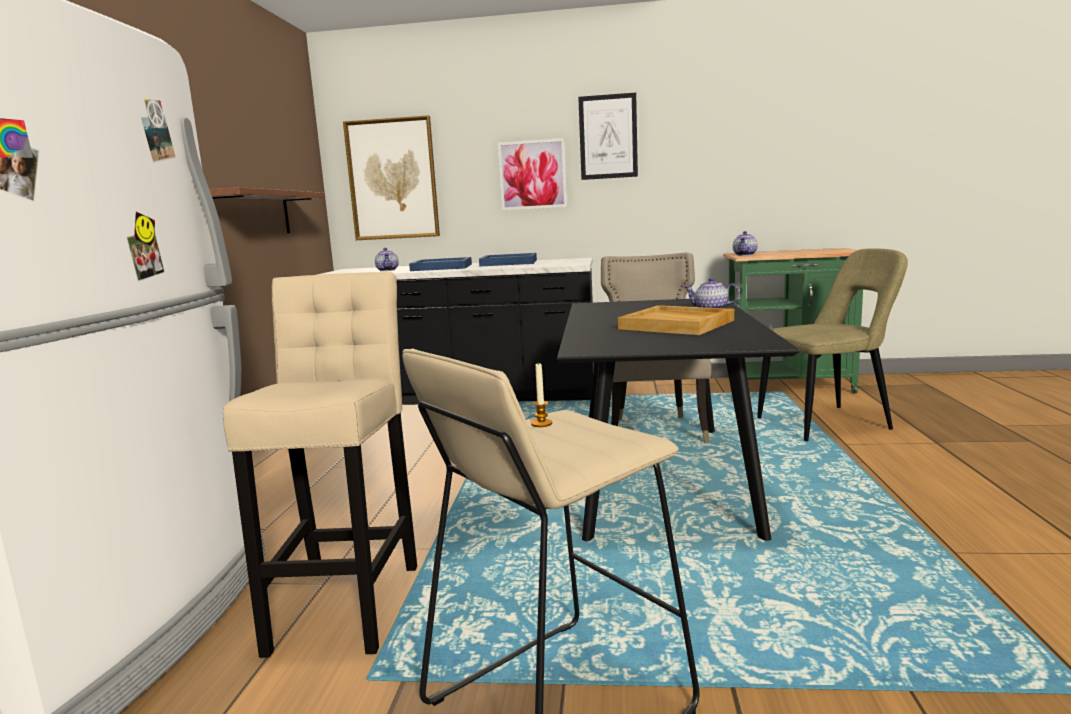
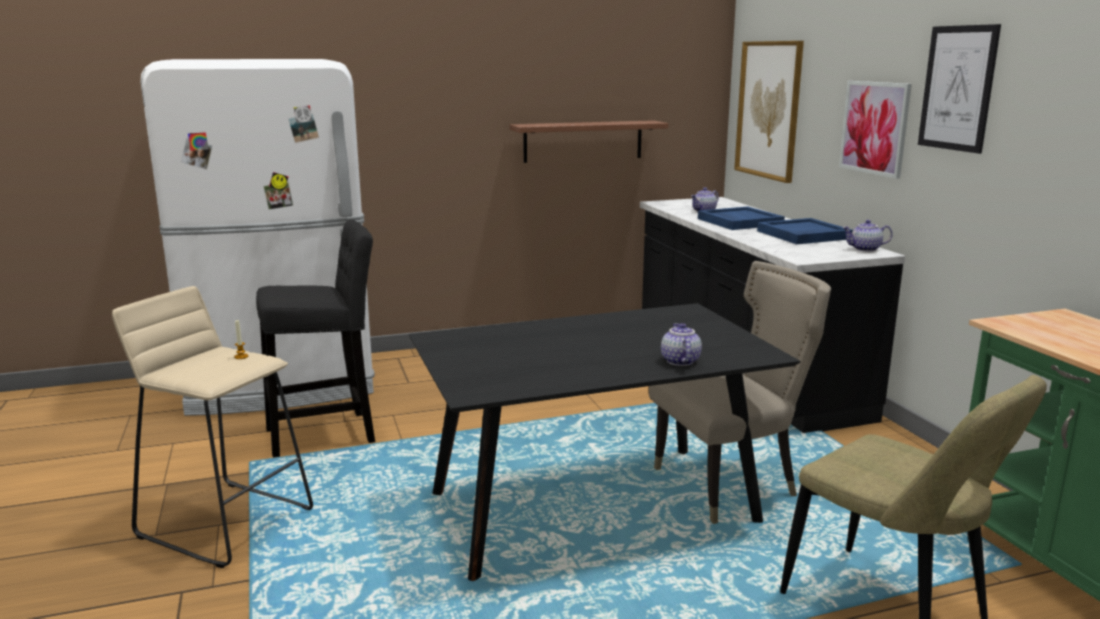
camera: 65 degrees right, 5 degrees up
beige stool [223,272,417,658] -> black stool [256,219,375,458]
beige tray [618,305,734,335] -> none
teapot [733,231,758,256] -> teapot moved to [843,220,893,252]

